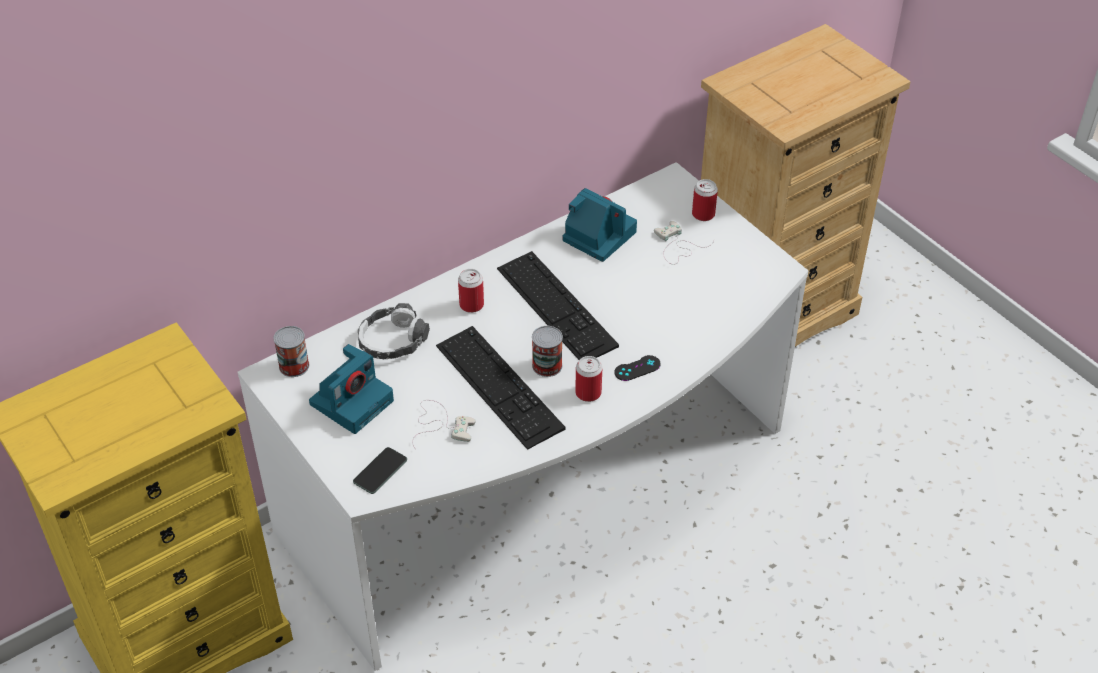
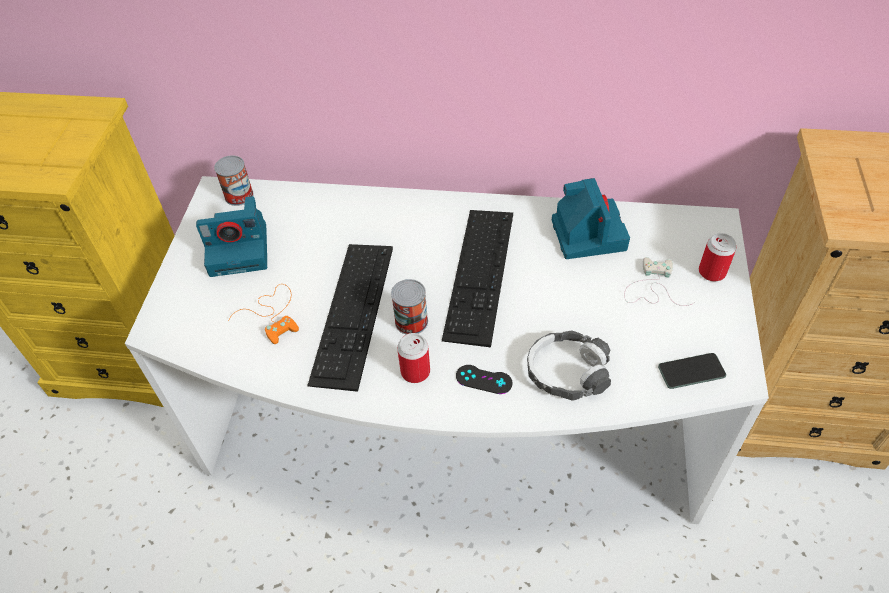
camera: 45 degrees right, 5 degrees up
phone [353,447,407,494] -> phone moved to [658,353,726,389]
headphones [358,303,430,359] -> headphones moved to [527,330,611,401]
white game controller [412,400,476,448] -> orange game controller [228,284,299,344]
can [458,269,484,313] -> none

